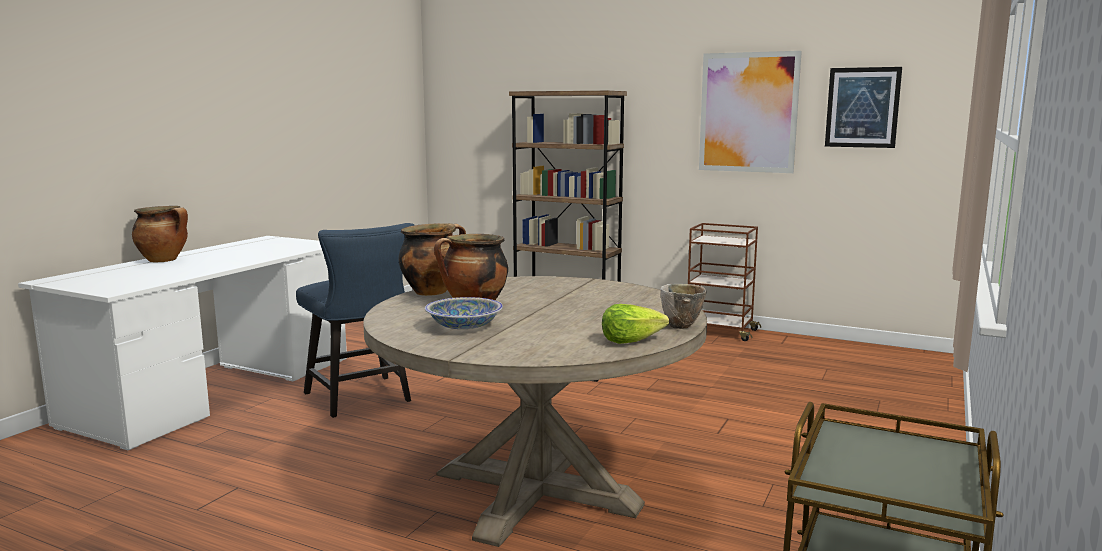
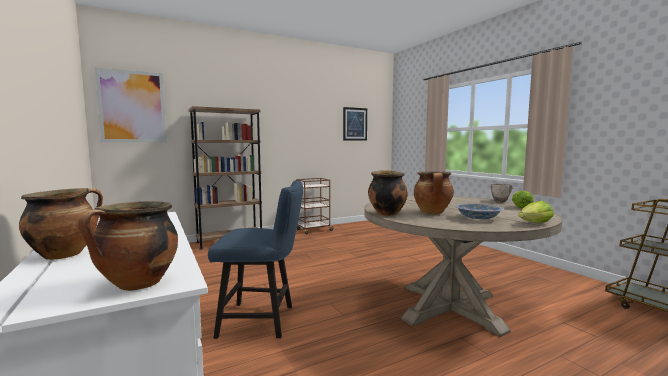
camera: 55 degrees left, 5 degrees down
picture [699,51,802,173] -> picture moved to [95,67,167,142]
none -> cooking pot [78,201,178,291]
none -> lettuce [519,201,554,223]

